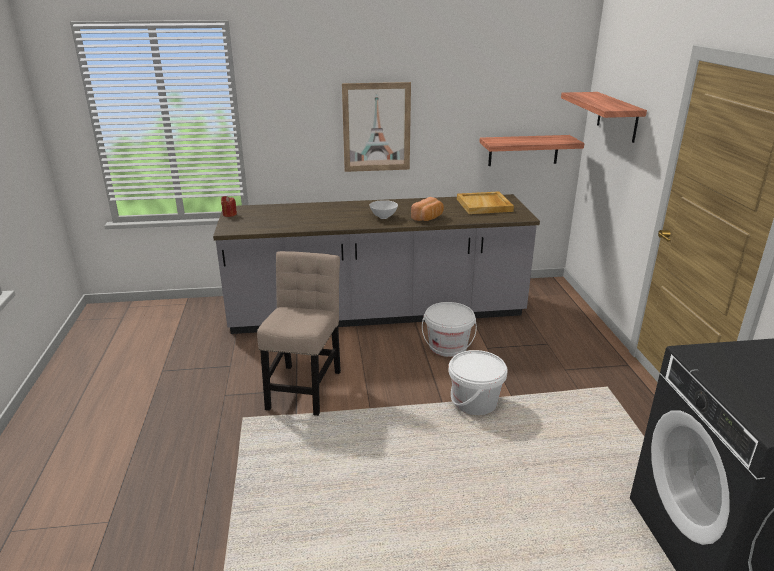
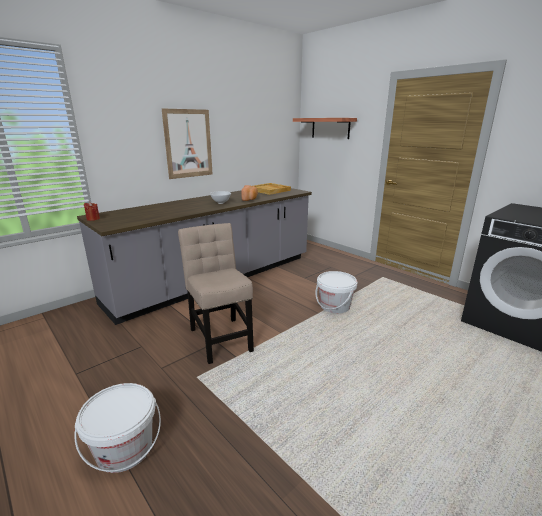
camera: 35 degrees left, 5 degrees down
white bucket [422,302,477,357] -> white bucket moved to [74,383,161,473]
shelf [479,135,585,166] -> none

